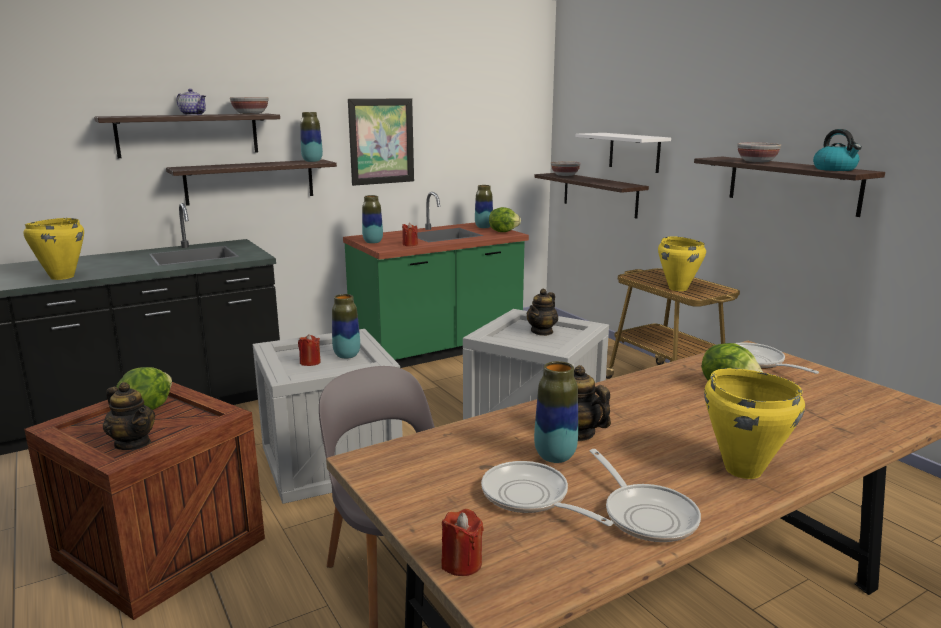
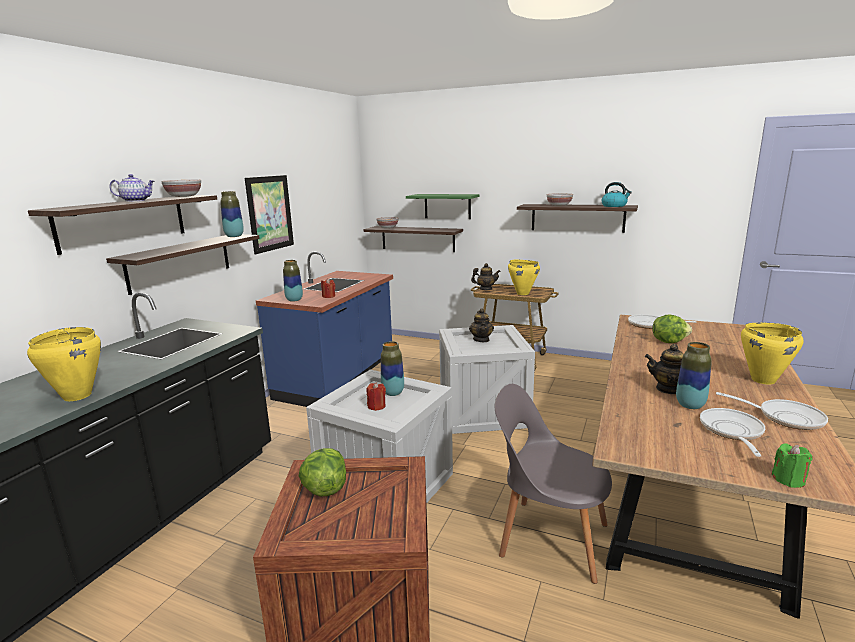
camera: 35 degrees left, 0 degrees up
teapot [103,382,155,450] -> teapot moved to [471,263,501,290]
green counter [343,192,529,368] -> blue counter [256,251,393,407]
red candle [441,509,484,576] -> green candle [771,443,813,488]
vase [475,185,493,228] -> none
frying pan [481,461,613,526] -> frying pan turned 90 degrees clockwise [700,408,765,457]
lettuce [489,207,521,232] -> none
white shelf [576,133,671,173] -> green shelf [406,194,480,219]

